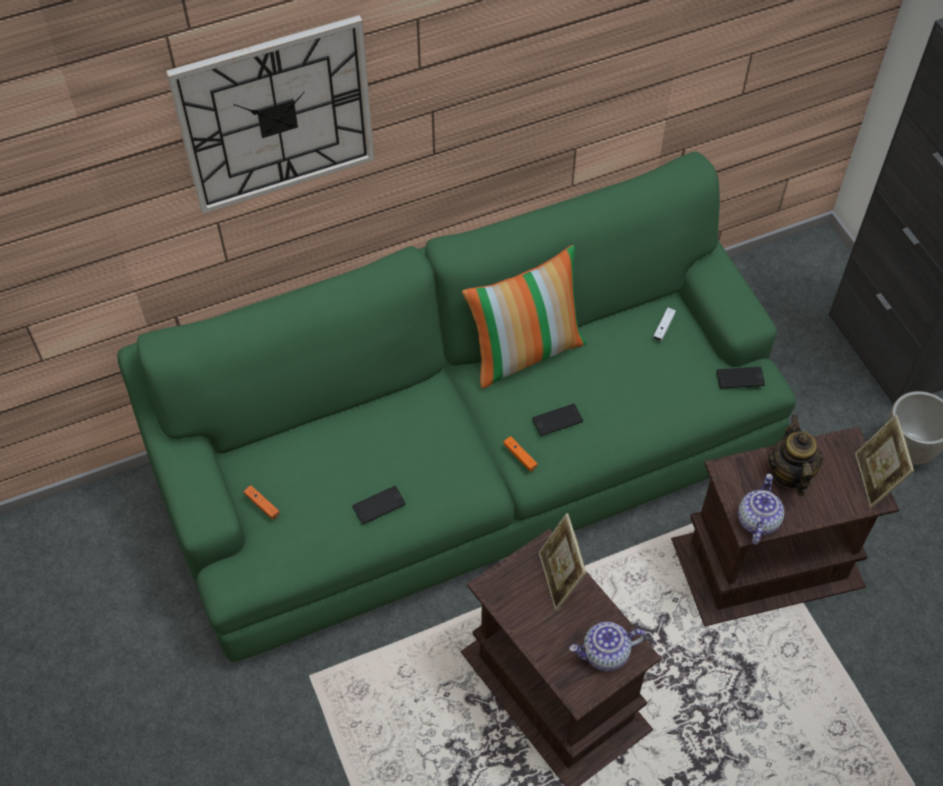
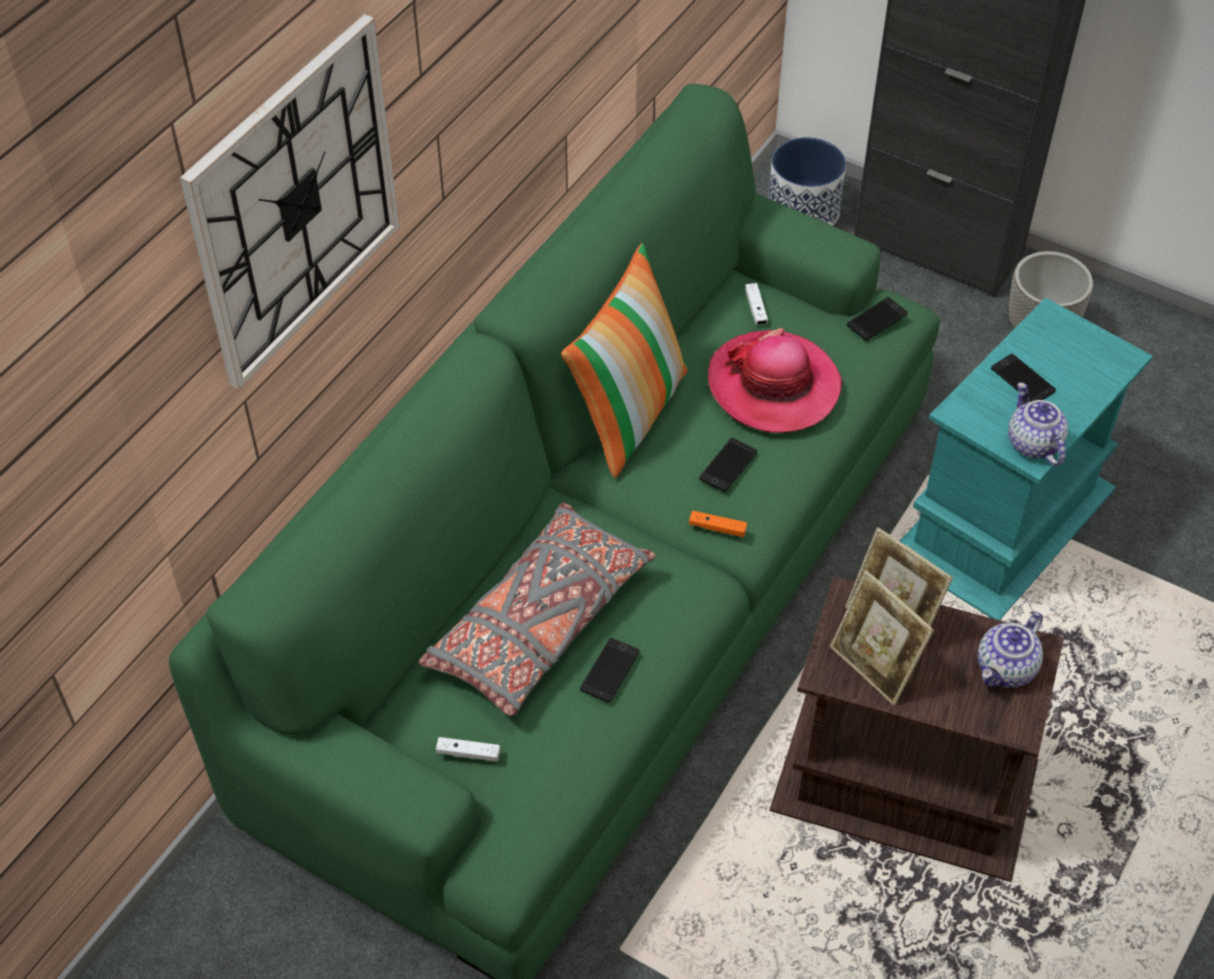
camera: 35 degrees left, 5 degrees down
orange game controller [244,485,280,520] -> white game controller [436,737,500,762]
brown side table [671,426,899,627] -> turquoise side table [900,297,1153,620]
teapot [768,415,823,496] -> phone [991,354,1056,402]
picture frame [855,415,914,508] -> picture frame moved to [830,570,934,705]
none -> grey pillow [419,503,656,716]
none -> hat [708,328,843,433]
none -> planter [768,137,846,226]

